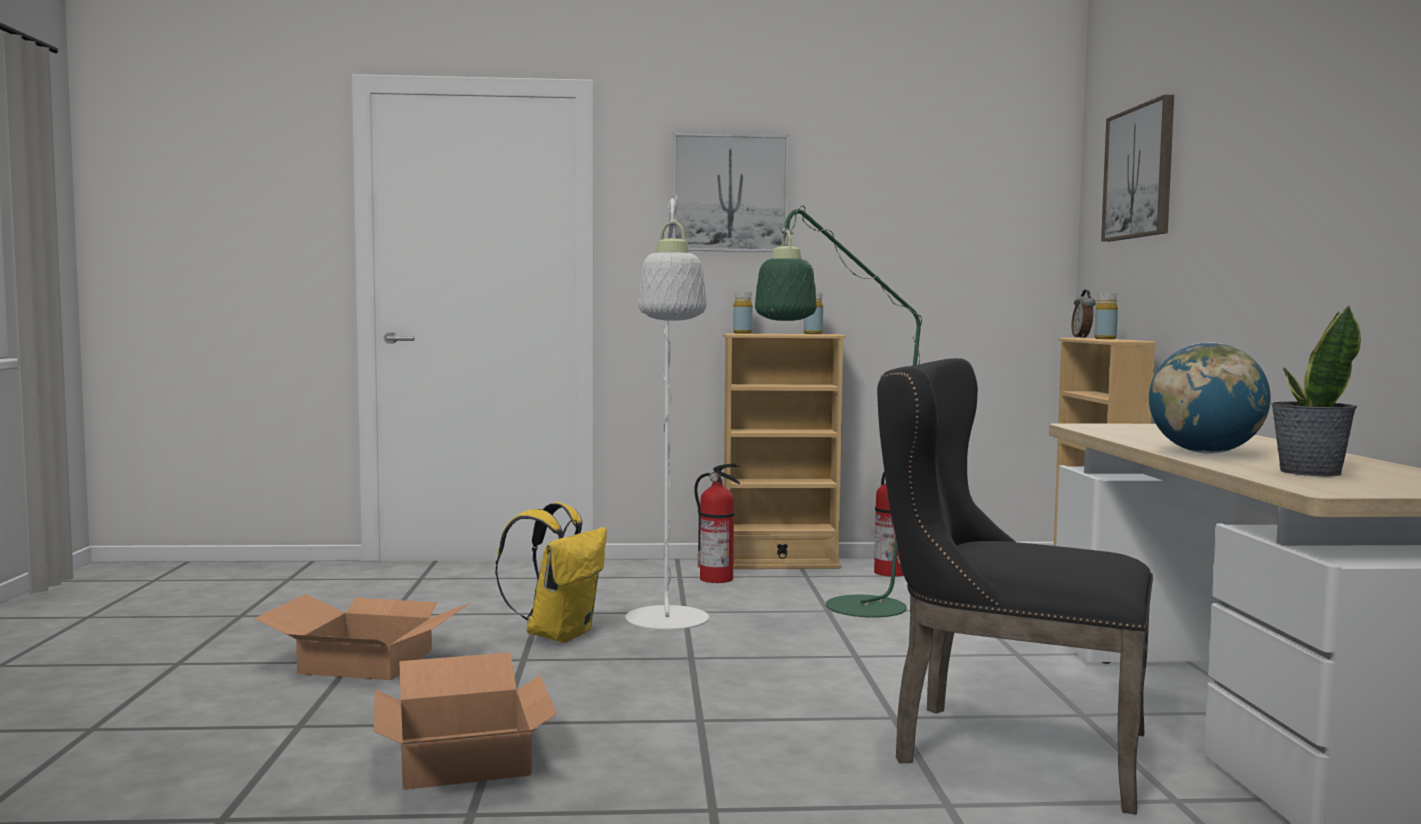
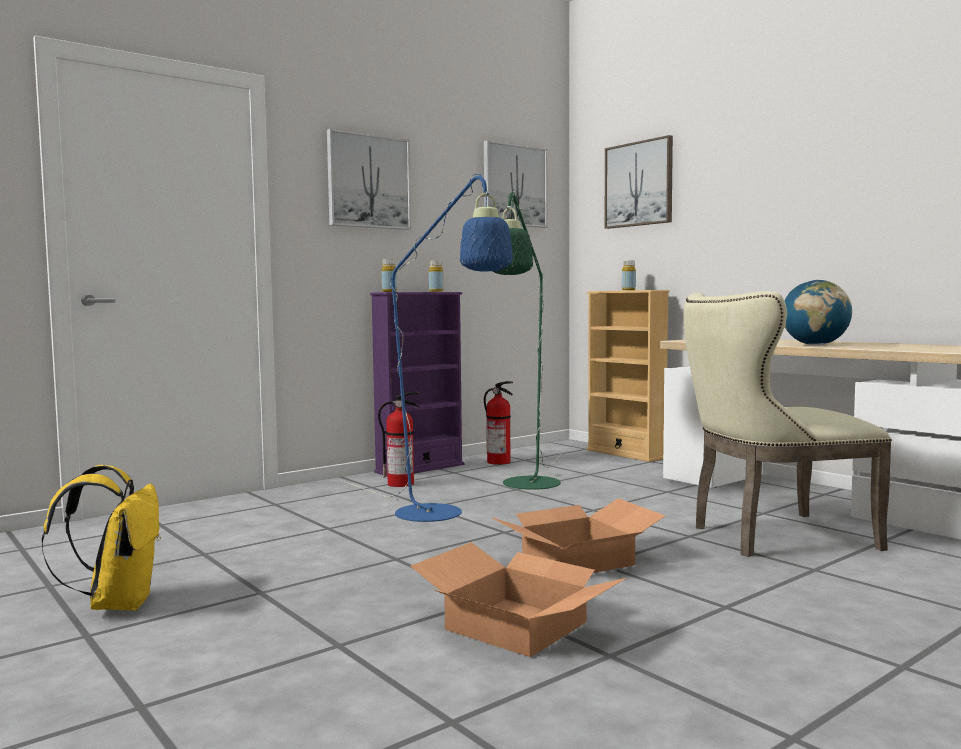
camera: 35 degrees left, 0 degrees up
cardboard box [254,594,470,680] -> cardboard box moved to [491,498,665,573]
yellow backpack [495,502,607,643] -> yellow backpack moved to [42,465,161,611]
white floor lamp [625,195,709,630] -> blue floor lamp [340,173,513,522]
beige bookcase [723,333,846,569] -> purple bookcase [370,292,464,477]
black chair [877,358,1153,815] -> beige chair [683,291,892,557]
alarm clock [1072,290,1096,338] -> none
potted plant [1271,305,1361,477] -> none
none -> picture [484,140,548,228]

